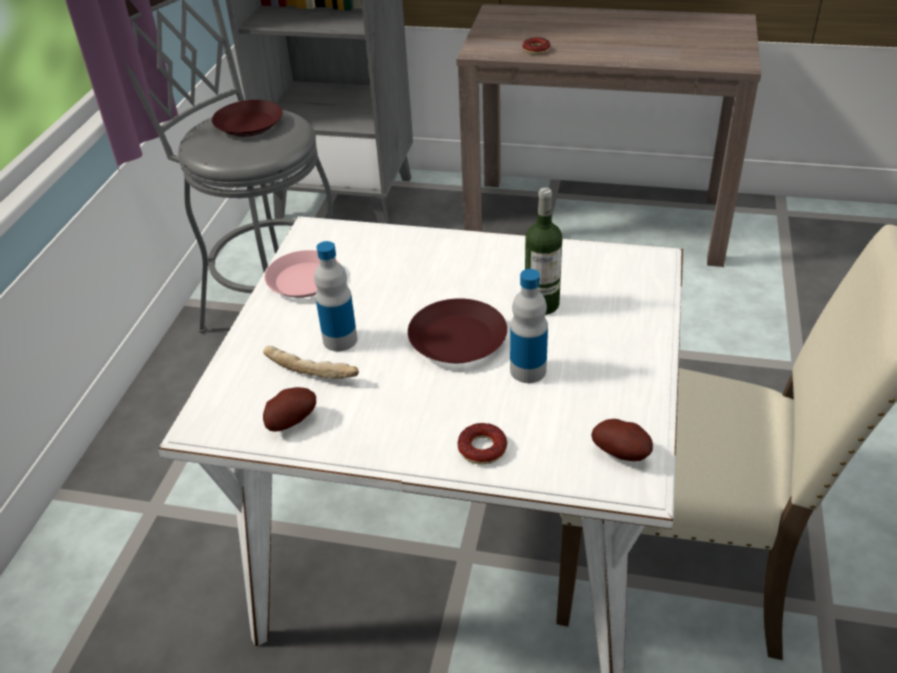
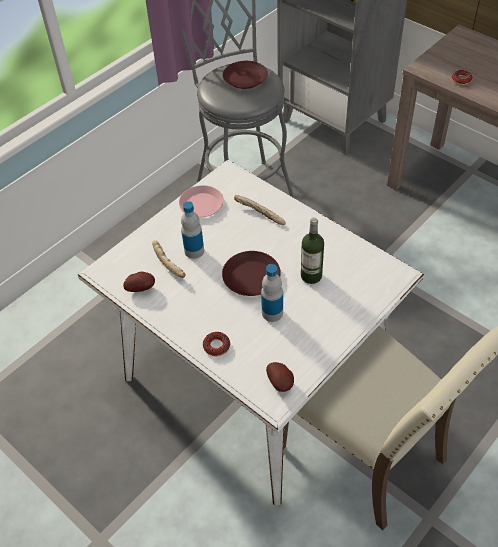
camera: 30 degrees right, 10 degrees up
none -> bread [234,195,286,225]

